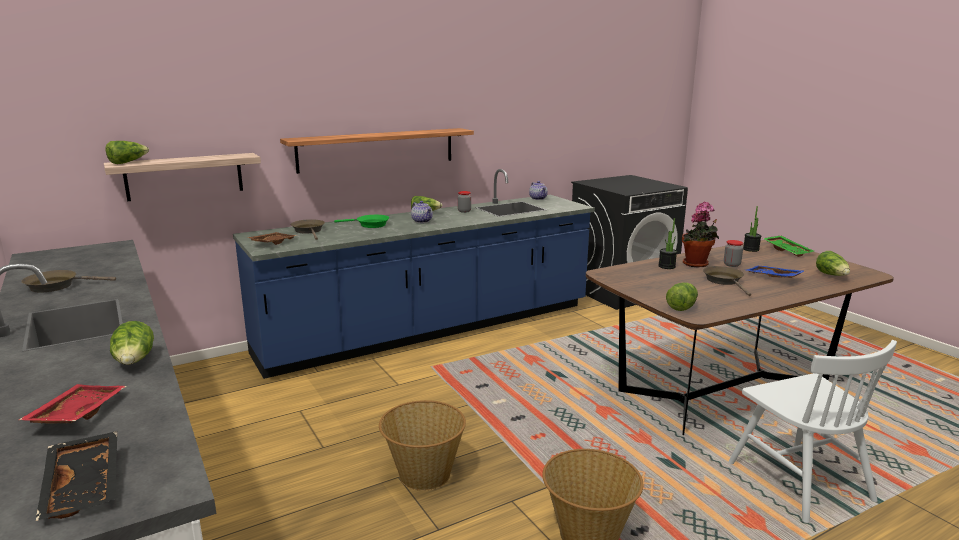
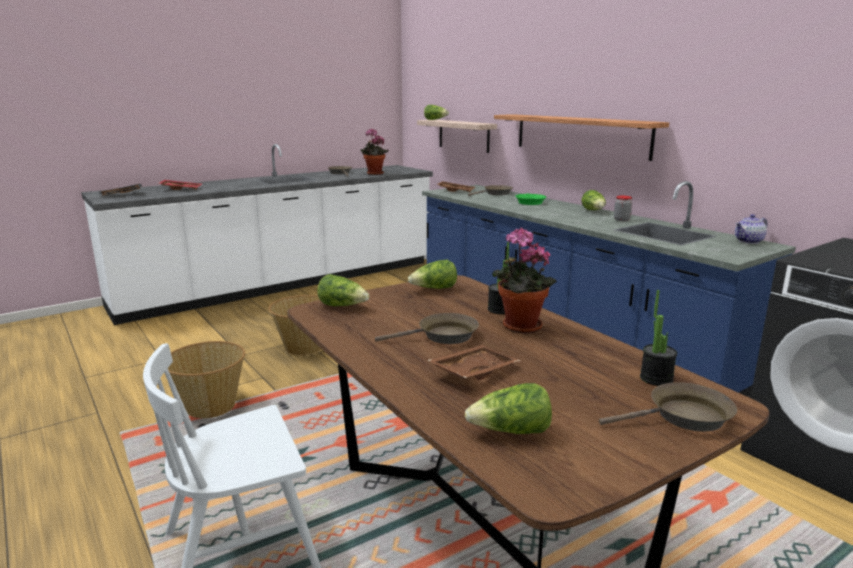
camera: 85 degrees right, 0 degrees up
lettuce [110,321,154,365] -> lettuce moved to [408,260,457,289]
teapot [411,201,433,223] -> none
jar [724,240,743,267] -> none
blue tray [747,265,804,278] -> brown tray [427,345,520,380]
green tray [763,236,814,257] -> brown frying pan [599,382,737,432]
none -> potted plant [361,128,389,175]

